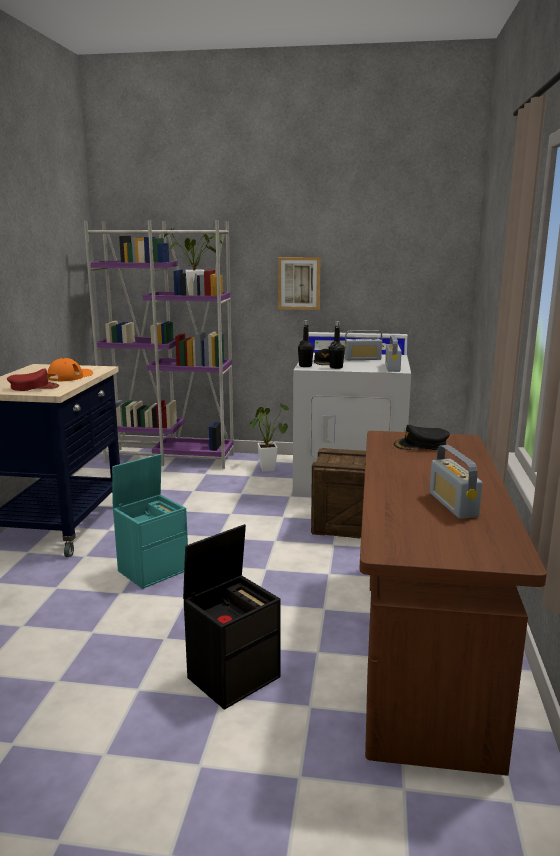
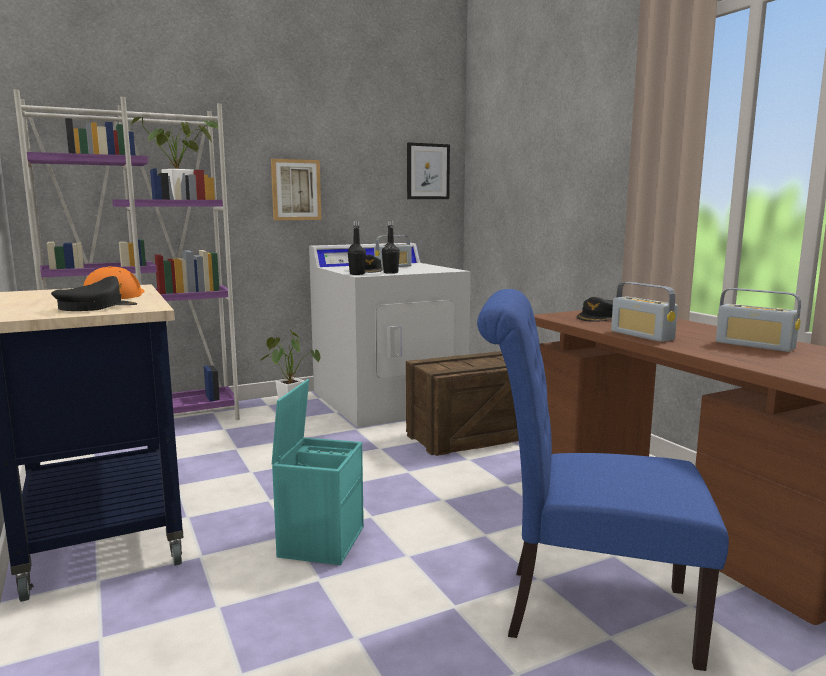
camera: 35 degrees left, 5 degrees down
red cap [7,368,59,391] -> black cap [51,276,137,311]
black storage box [183,524,281,710] -> blue chair [477,289,729,671]
radio [385,335,402,372] -> radio moved to [611,282,678,342]
none -> picture [407,142,450,199]

